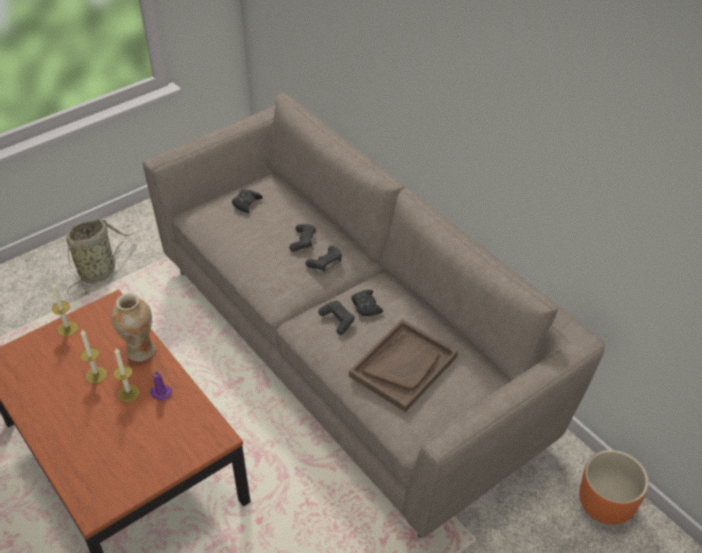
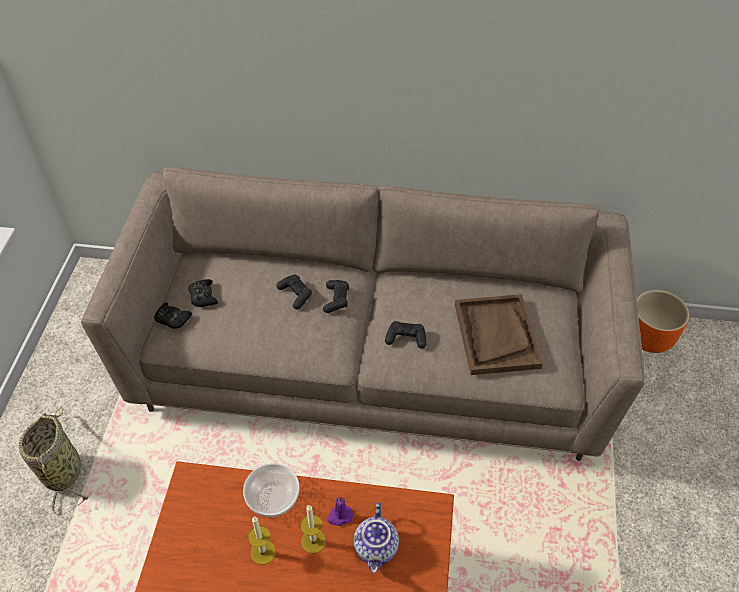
camera: 45 degrees left, 5 degrees up
candle [51,283,78,337] -> none
vase [111,293,155,361] -> bowl [243,463,299,517]
black game controller [351,290,383,316] -> black game controller moved to [154,302,192,329]
none -> teapot [354,502,399,573]

